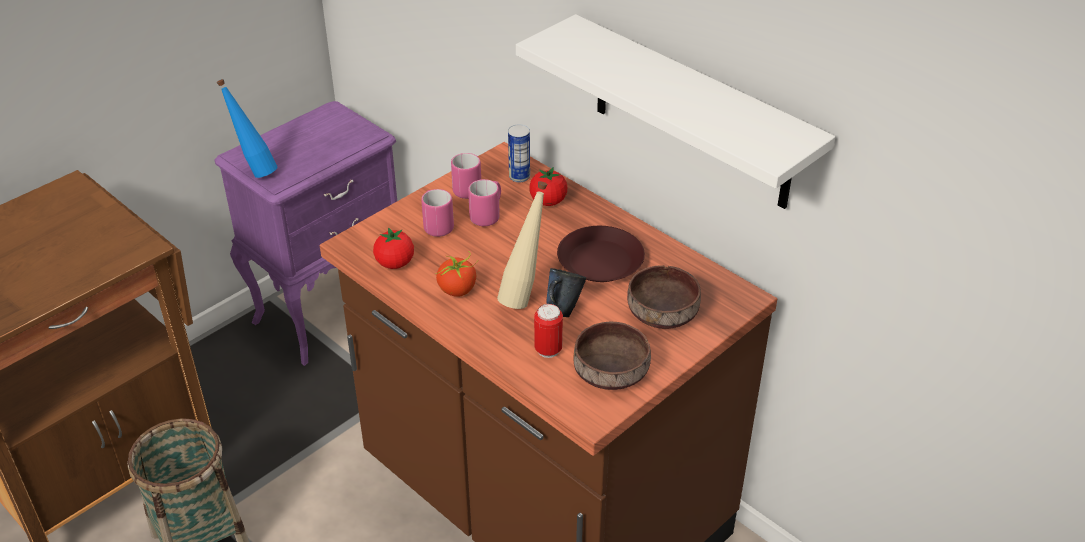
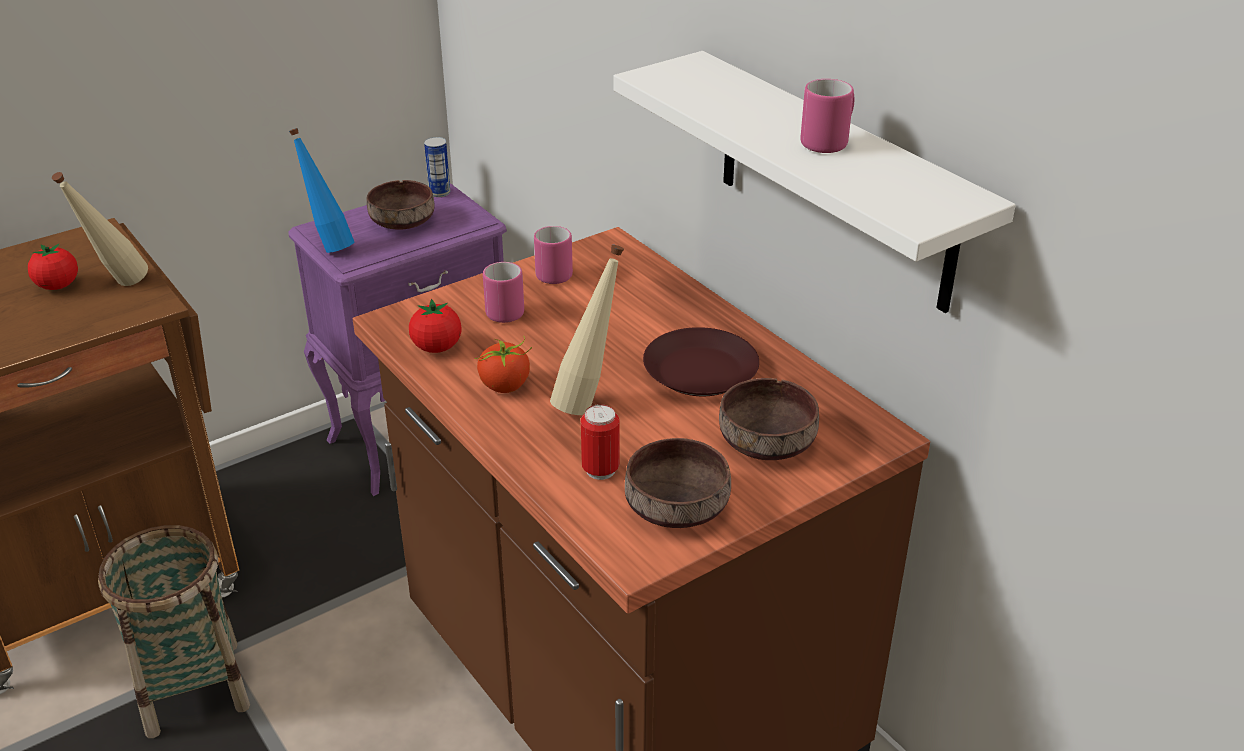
camera: 10 degrees right, 5 degrees down
pink mug [468,179,501,226] -> pink mug moved to [800,79,854,153]
can [508,125,530,182] -> can moved to [424,137,450,197]
tomato [529,167,567,206] -> tomato moved to [28,243,78,290]
blue mug [547,268,586,317] -> none
none -> beige bottle [52,172,148,286]
none -> brown bowl [367,180,434,230]

